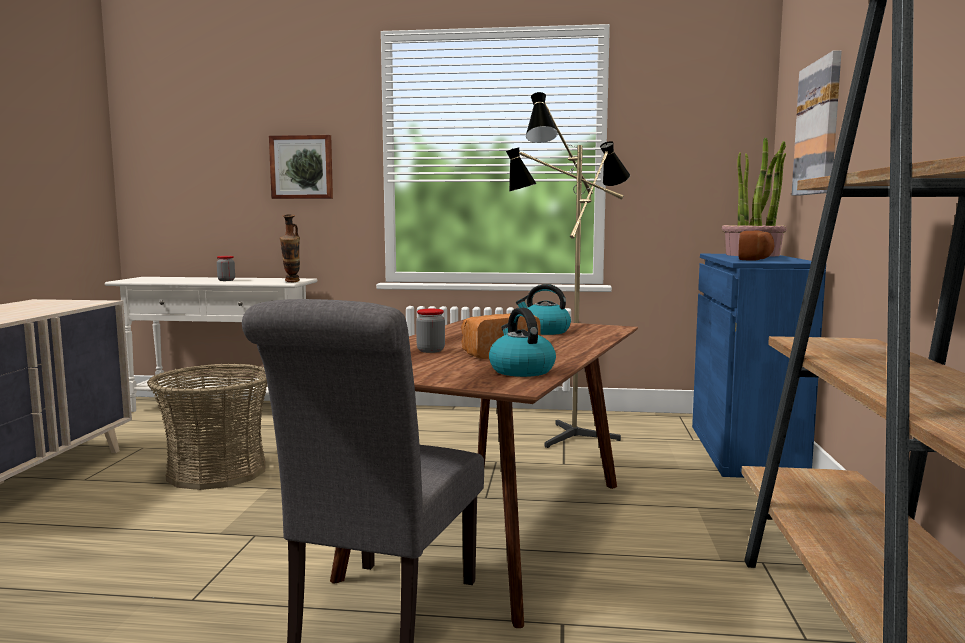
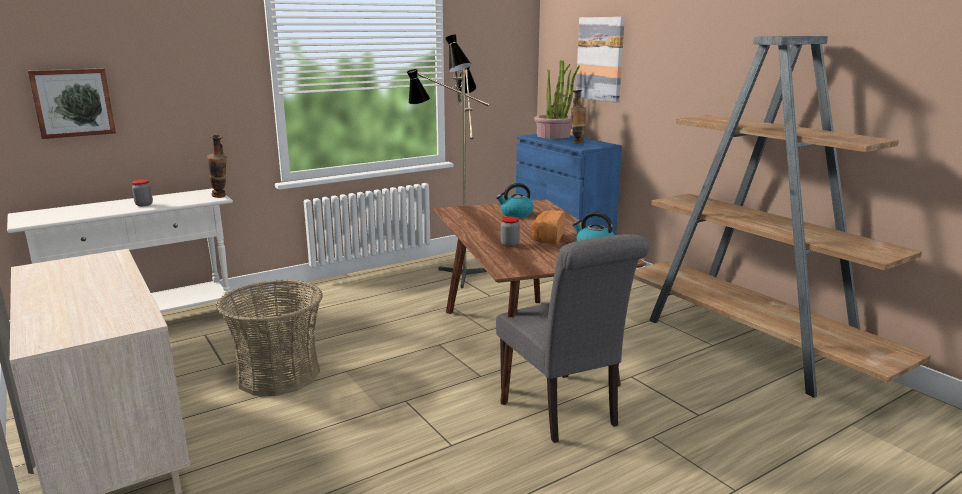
camera: 40 degrees left, 10 degrees up
picture [269,135,333,199] -> picture moved to [28,68,116,139]
bread [738,231,774,261] -> vase [570,90,586,144]

